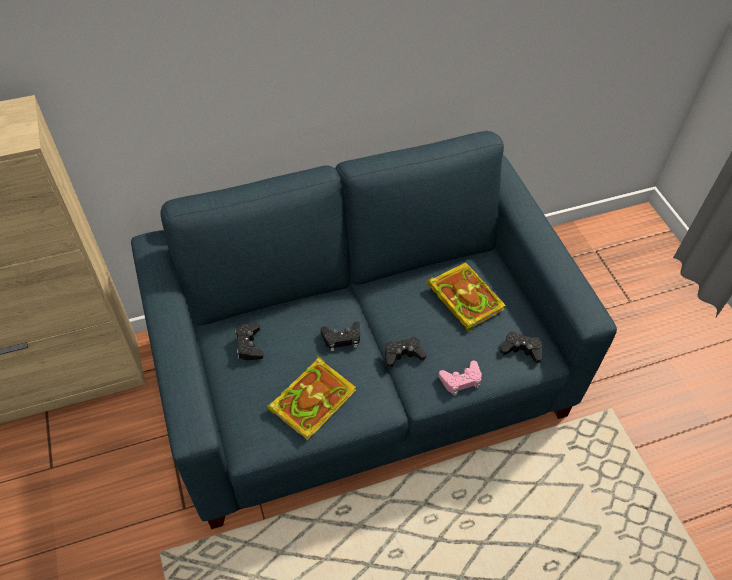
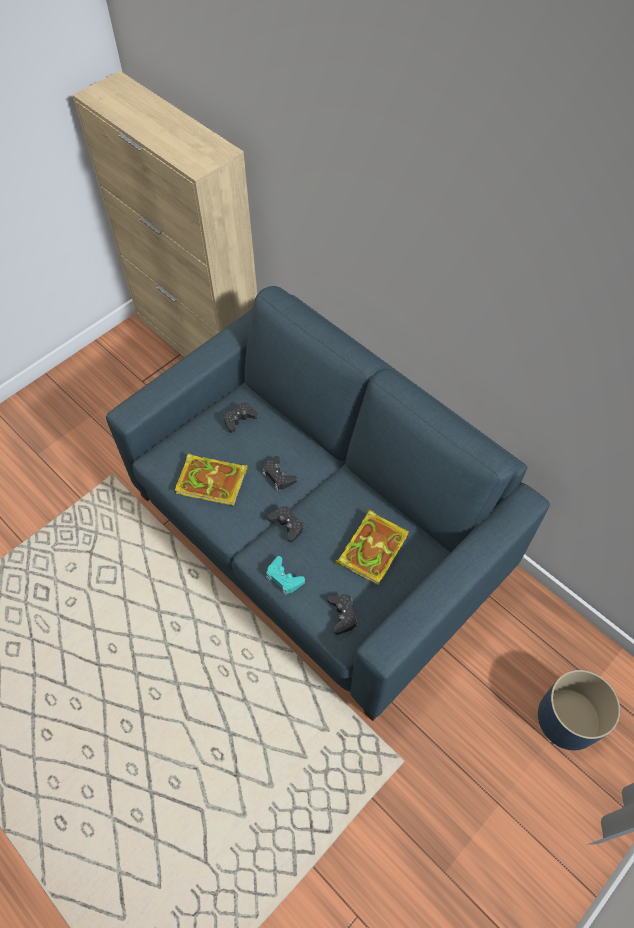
camera: 65 degrees right, 5 degrees up
pink game controller [439,361,482,396] -> turquoise game controller [266,556,305,595]
none -> blue planter [538,670,620,750]

